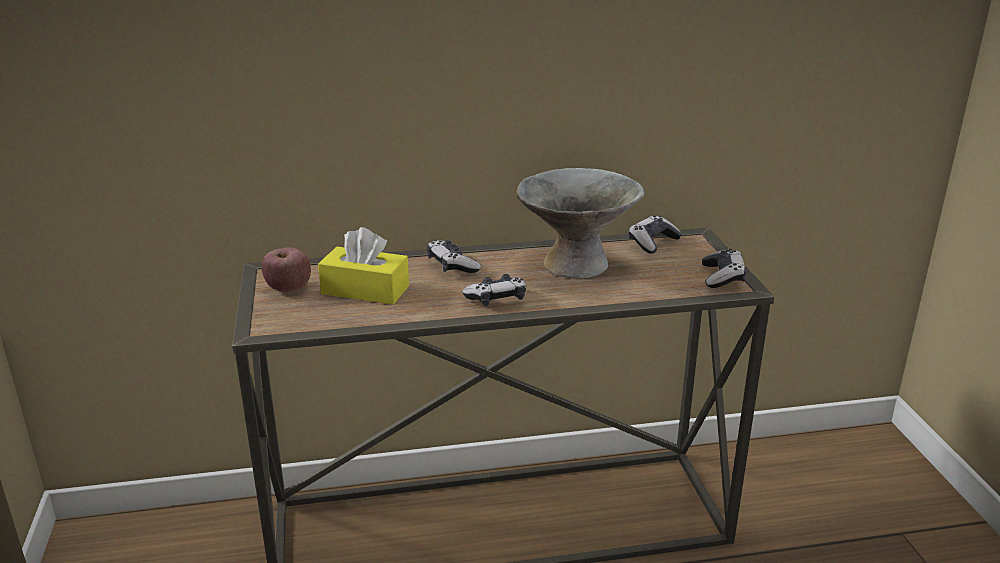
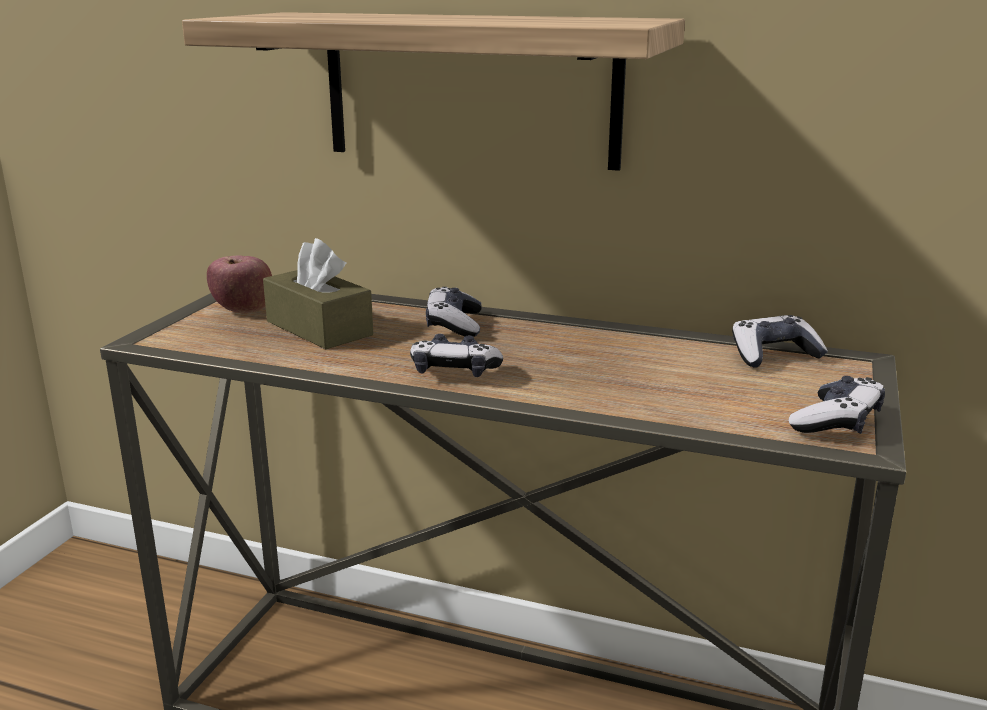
camera: 30 degrees right, 5 degrees down
yellow tissue box [318,227,409,305] -> brown tissue box [263,238,373,349]
grey bowl [517,168,645,279] -> none
none -> shelf [182,12,685,171]

